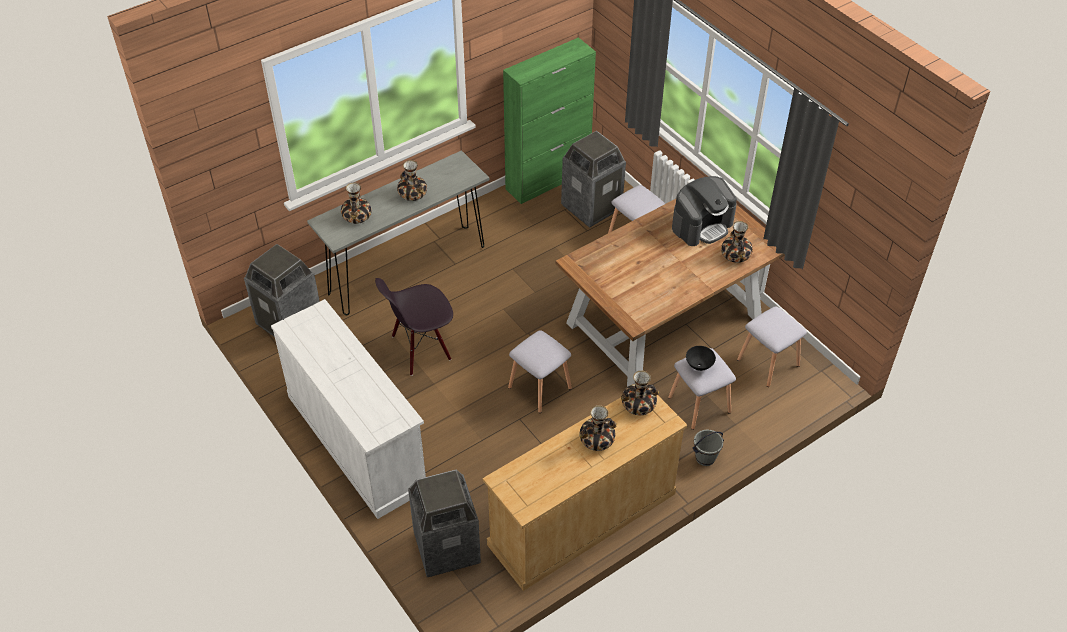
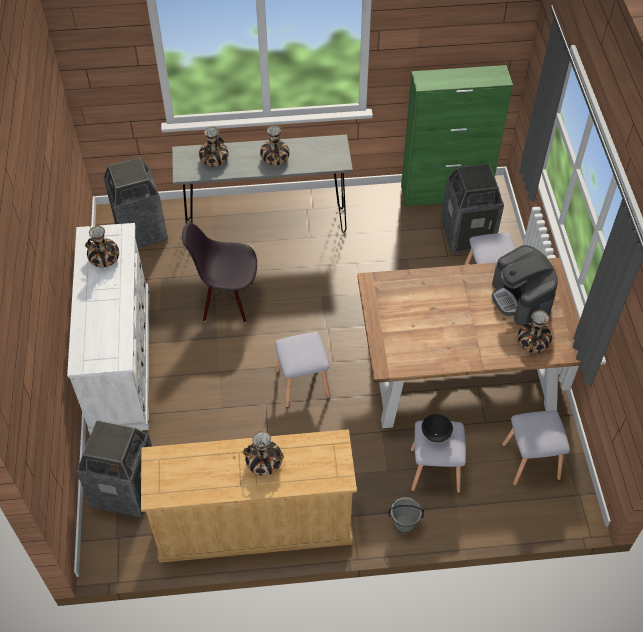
camera: 30 degrees right, 5 degrees up
vase [621,370,659,415] -> vase moved to [85,226,119,268]
coffee machine [672,176,737,246] -> coffee machine turned 75 degrees clockwise [492,245,558,326]

